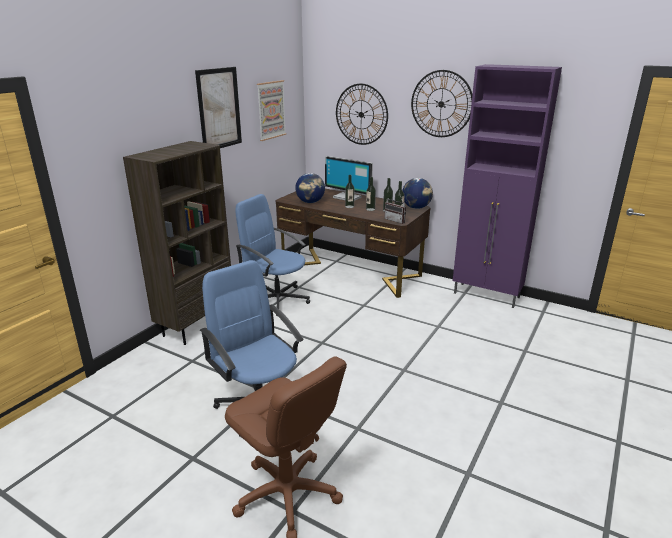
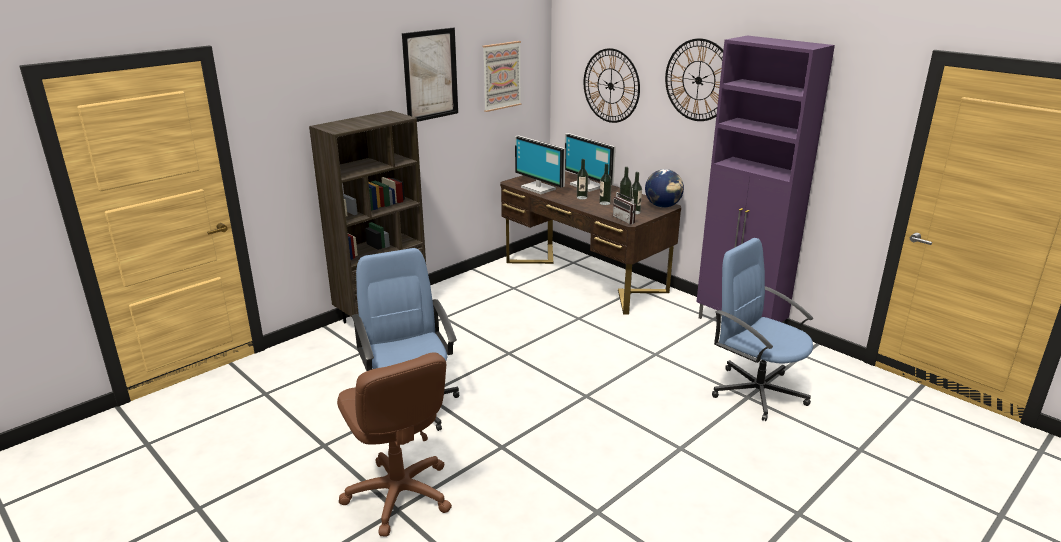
camera: 15 degrees right, 0 degrees up
blue office chair [235,194,310,316] -> blue office chair moved to [712,238,813,421]
globe [295,173,325,203] -> monitor [515,135,566,194]

